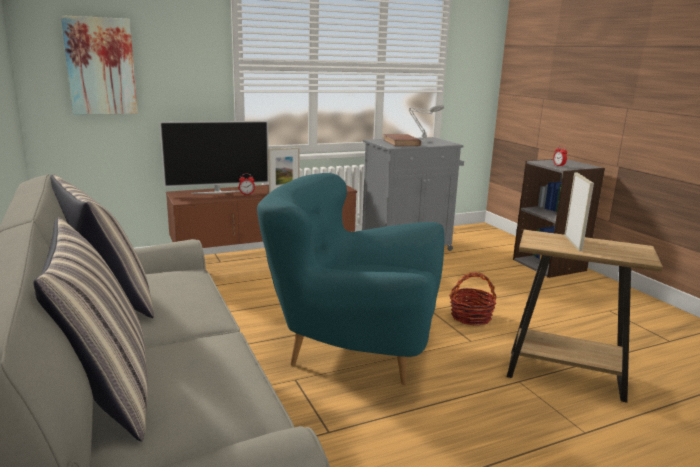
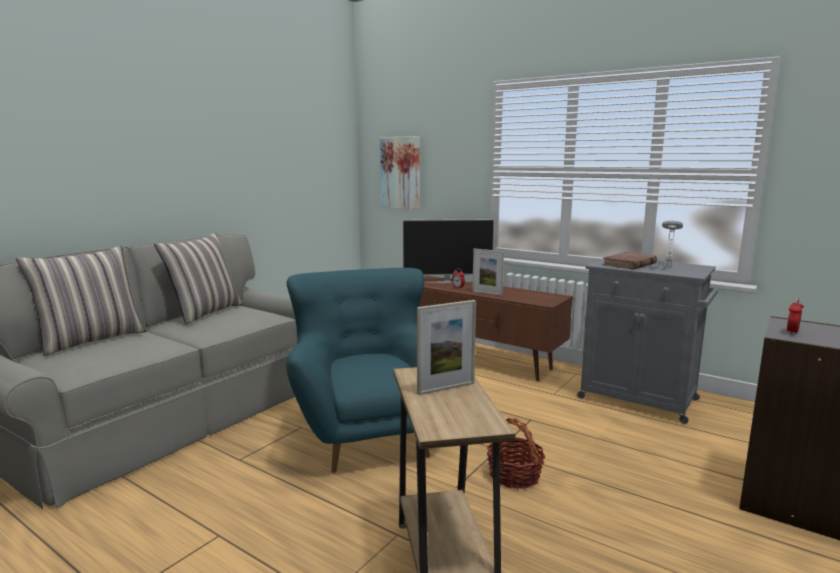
camera: 60 degrees right, 5 degrees down
television [159,121,269,194] -> television turned 45 degrees counterclockwise [402,219,495,283]

